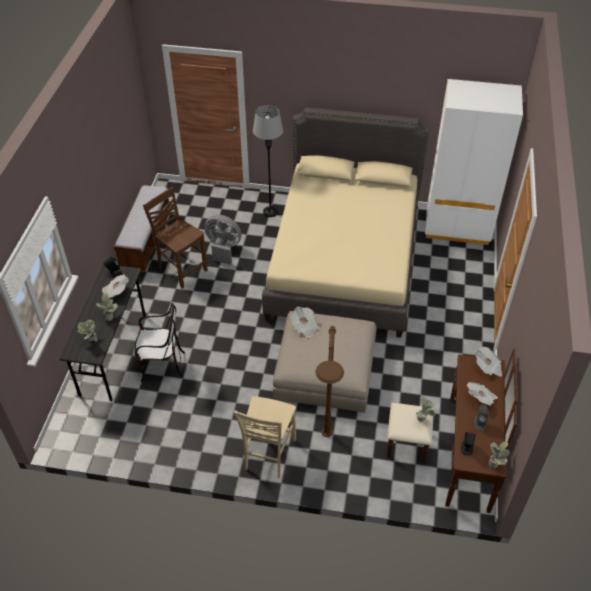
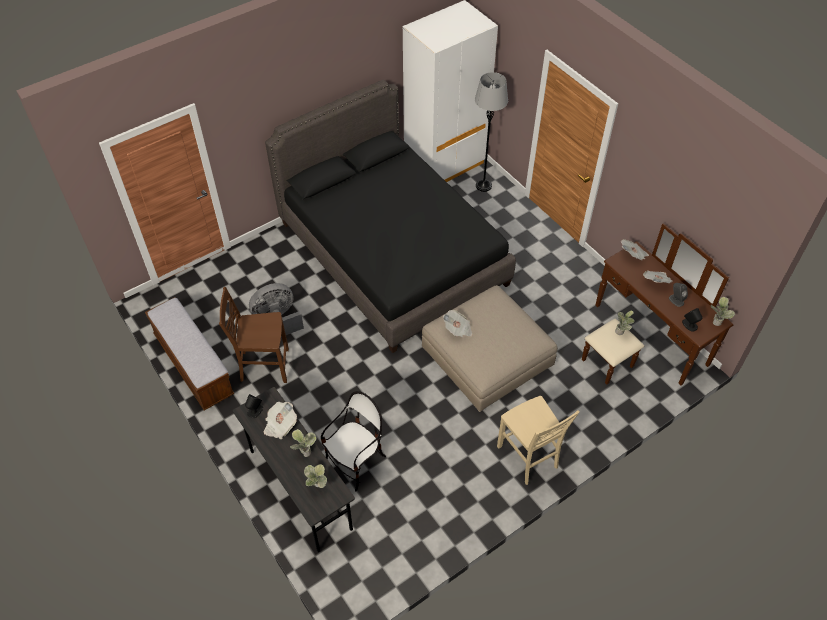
camera: 45 degrees left, 5 degrees up
grey floor lamp [253,105,283,217] -> grey floor lamp moved to [475,72,508,192]
beige bed [262,108,429,338] -> black bed [265,80,516,353]
brown floor lamp [315,326,344,437] -> none

